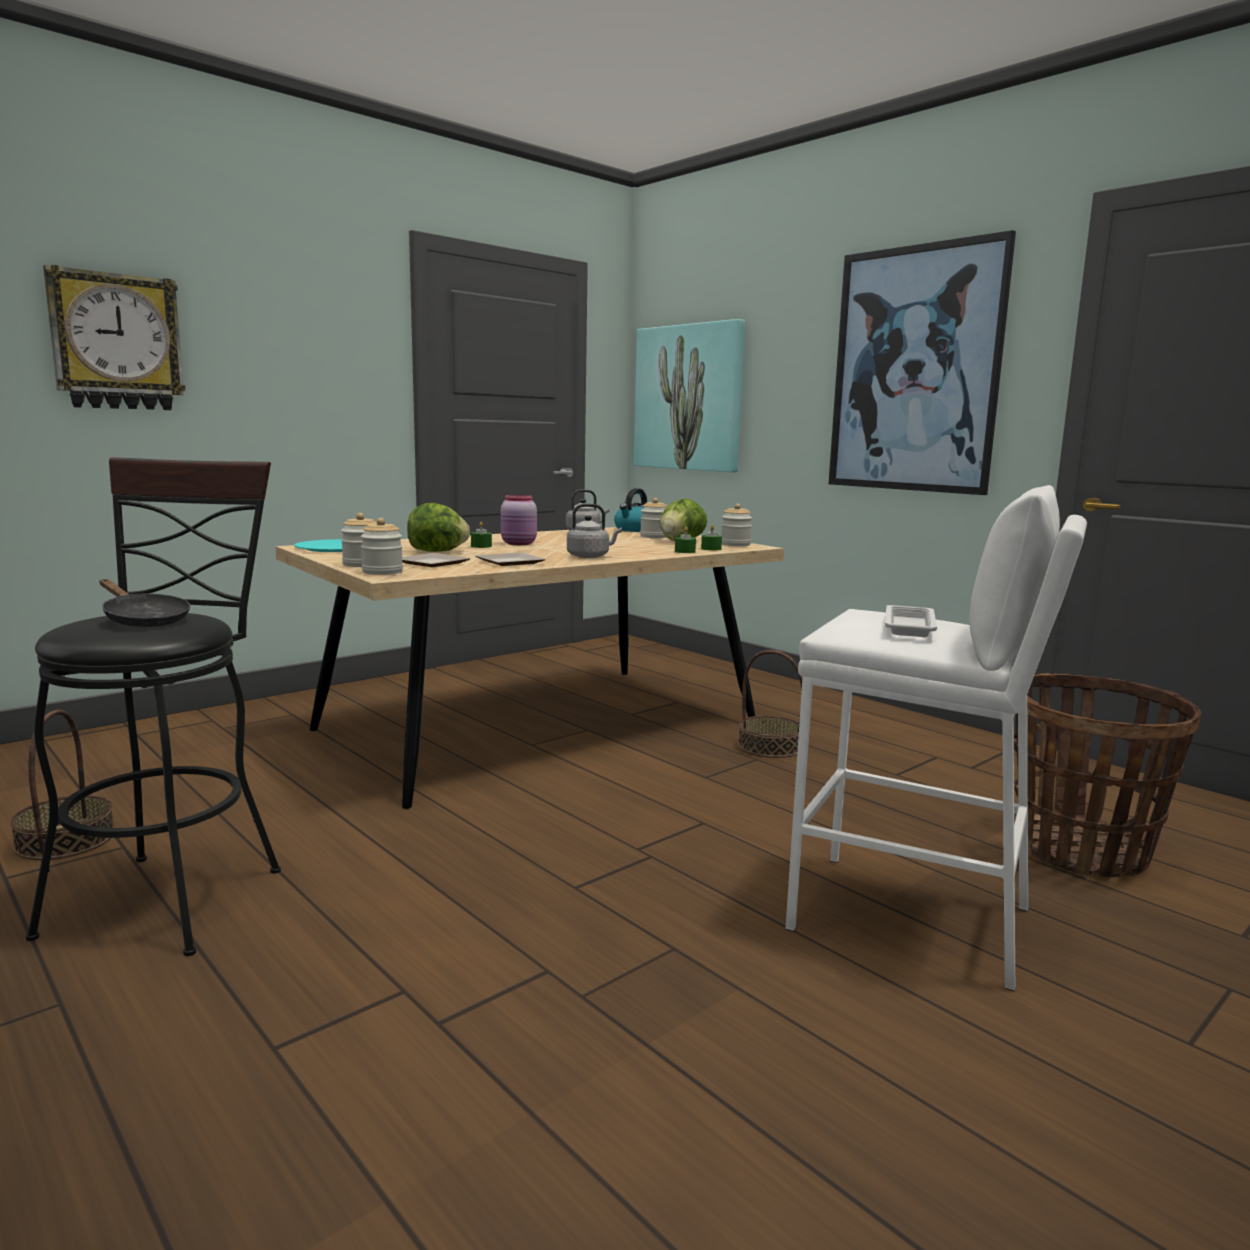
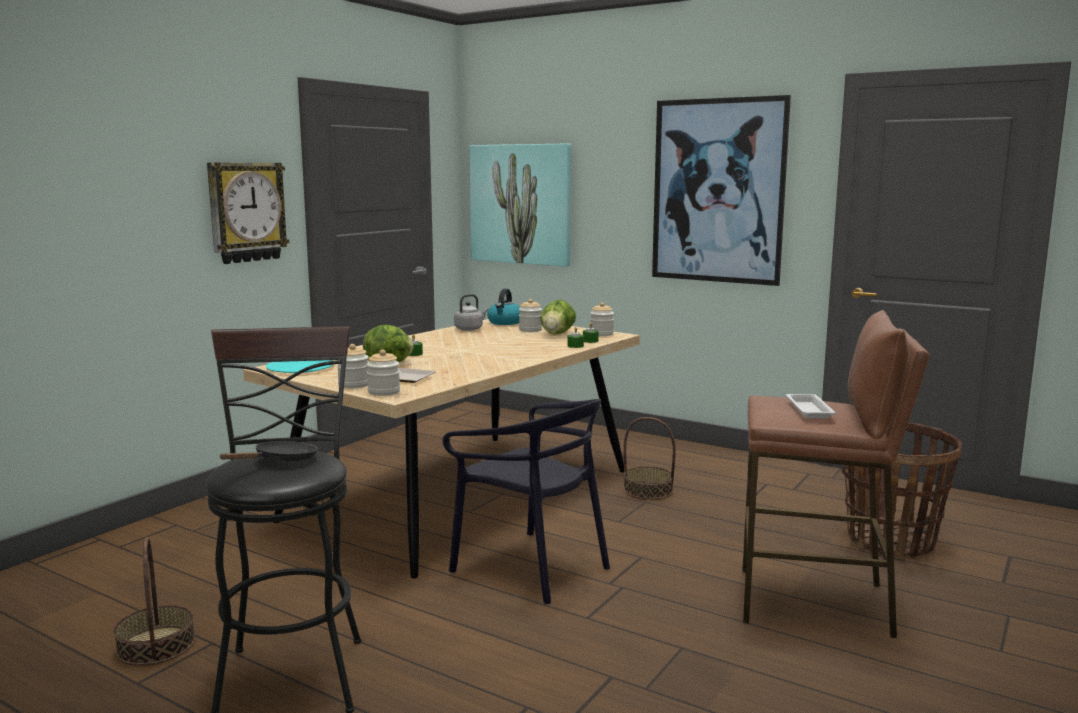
camera: 15 degrees left, 0 degrees up
wall clock [43,265,186,410] -> wall clock moved to [207,162,289,264]
black frying pan [100,579,190,627] -> black frying pan turned 75 degrees counterclockwise [219,441,318,461]
plate [476,552,546,566] -> none
pink jar [501,494,537,545] -> none
grey kettle [567,504,622,558] -> none
white stool [785,485,1087,991] -> brown stool [742,310,929,638]
none -> black chair [443,399,610,604]

